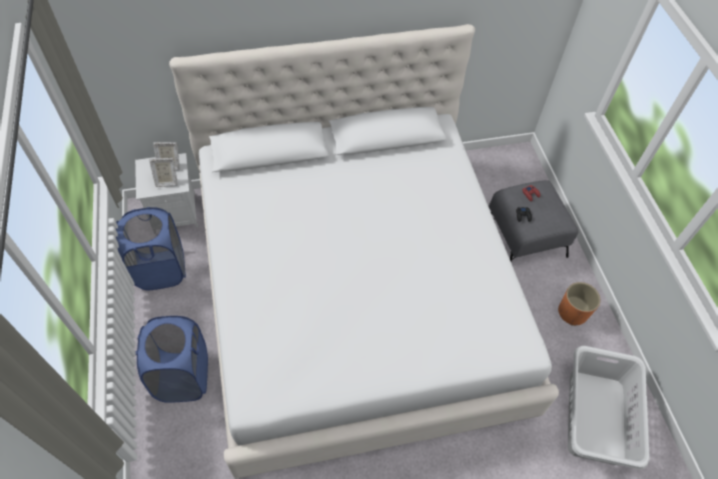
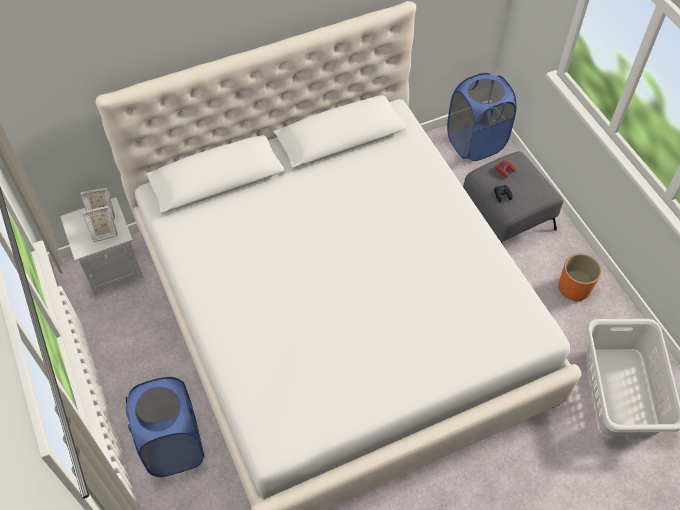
camera: 10 degrees left, 0 degrees up
blue laundry basket [116,207,186,290] -> blue laundry basket moved to [447,73,517,161]

